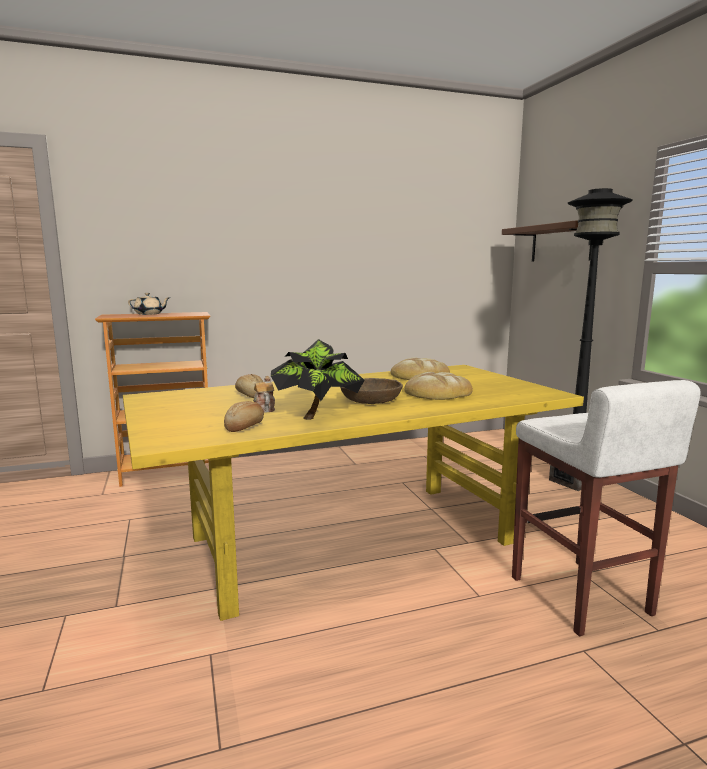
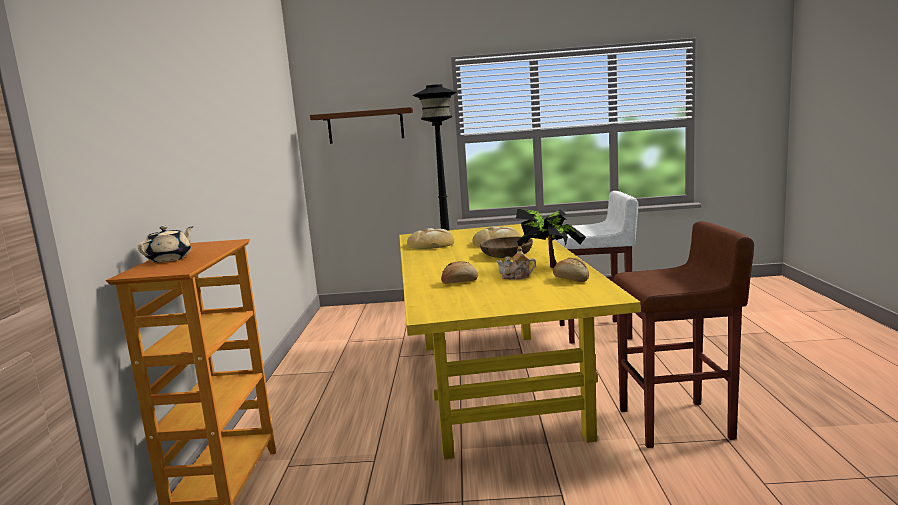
camera: 70 degrees left, 0 degrees up
none -> brown stool [613,221,754,448]

